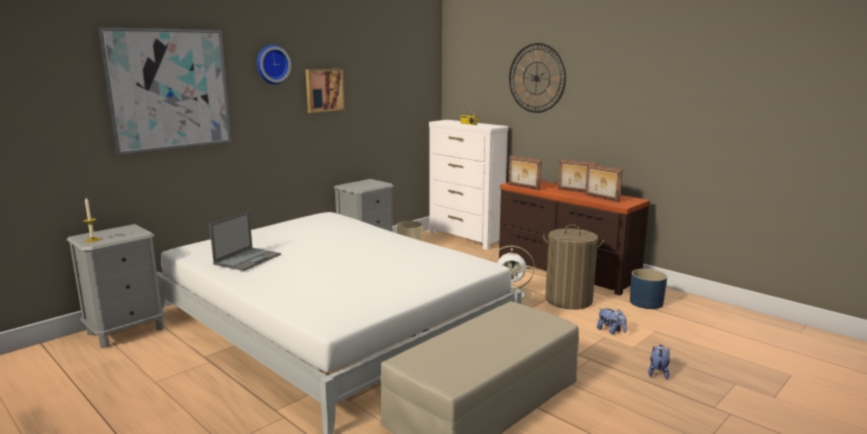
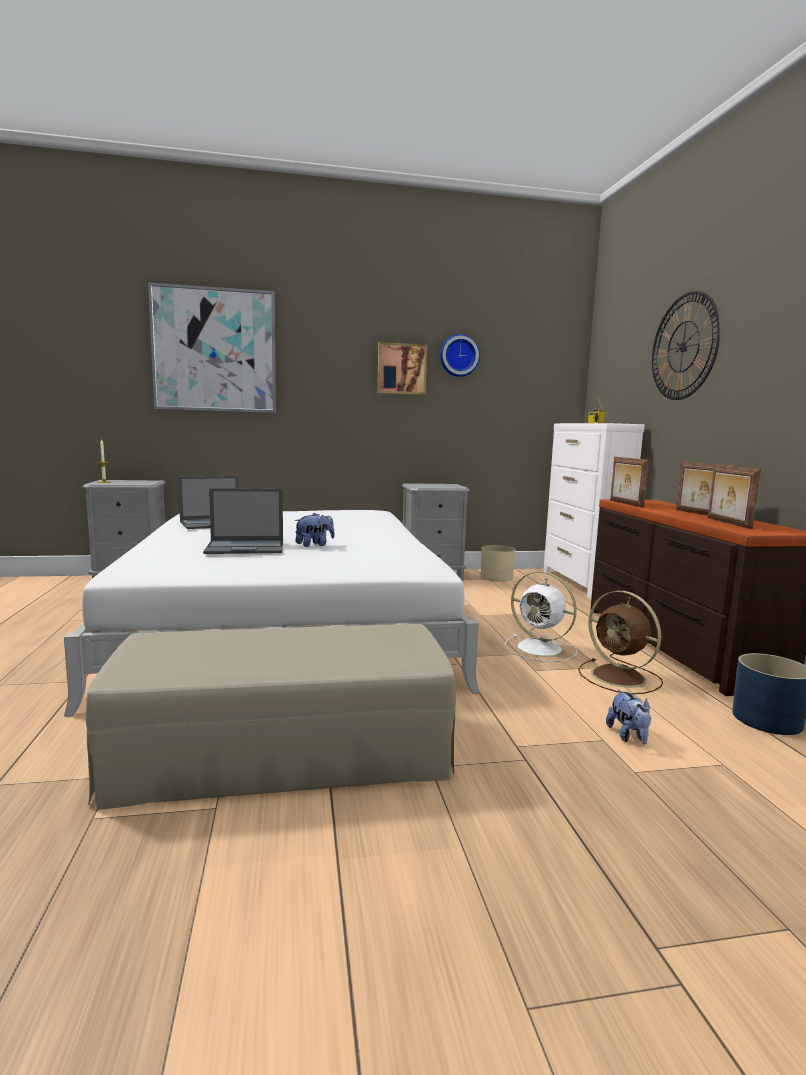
camera: 35 degrees right, 5 degrees down
wall clock [257,45,291,84] -> wall clock moved to [440,334,480,377]
laundry basket [543,224,604,310] -> brown fan [578,591,663,694]
plush toy [648,344,670,379] -> plush toy moved to [295,513,334,547]
none -> laptop [203,488,283,554]

